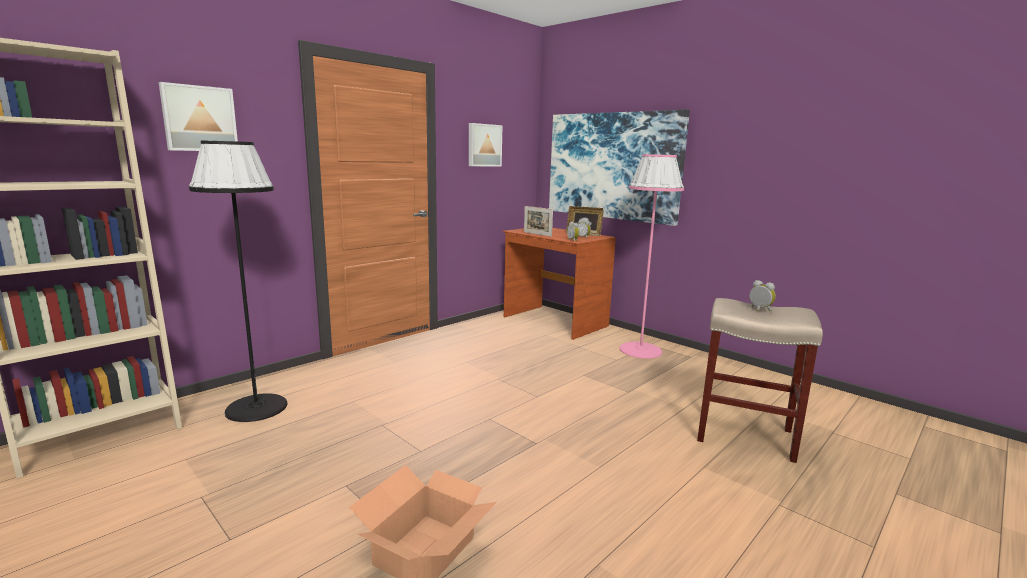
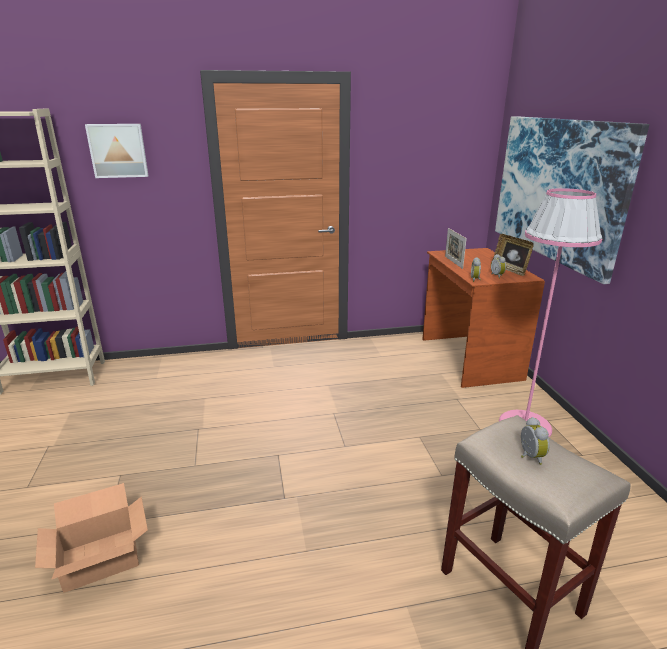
camera: 35 degrees right, 10 degrees up
black floor lamp [189,141,287,422] -> none
picture [469,123,502,166] -> none

